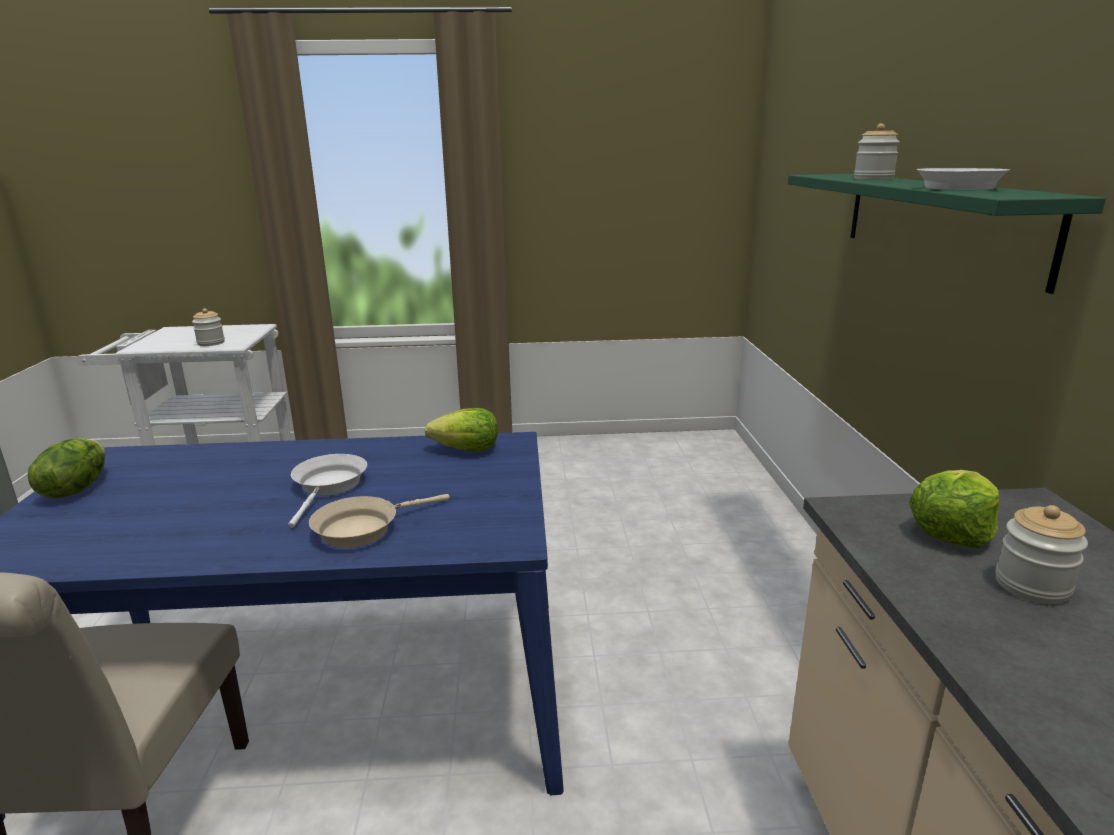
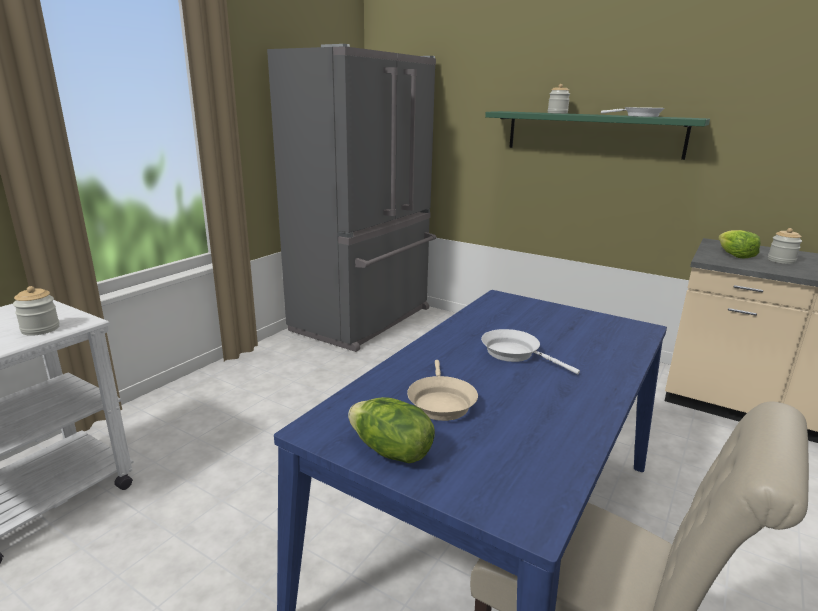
camera: 55 degrees left, 0 degrees up
beige frying pan [309,494,450,548] -> beige frying pan moved to [407,360,478,421]
lettuce [425,408,498,452] -> none
none -> grey fridge [267,44,436,352]

